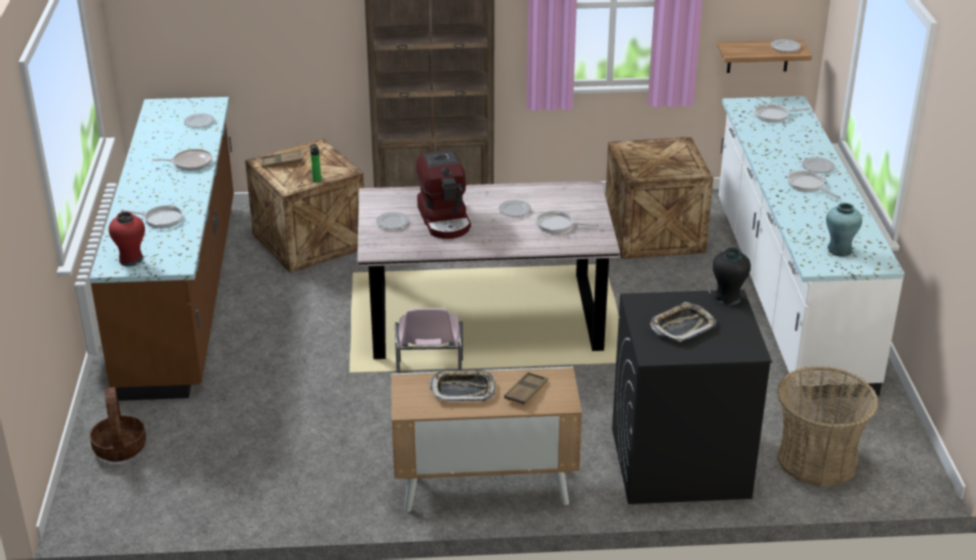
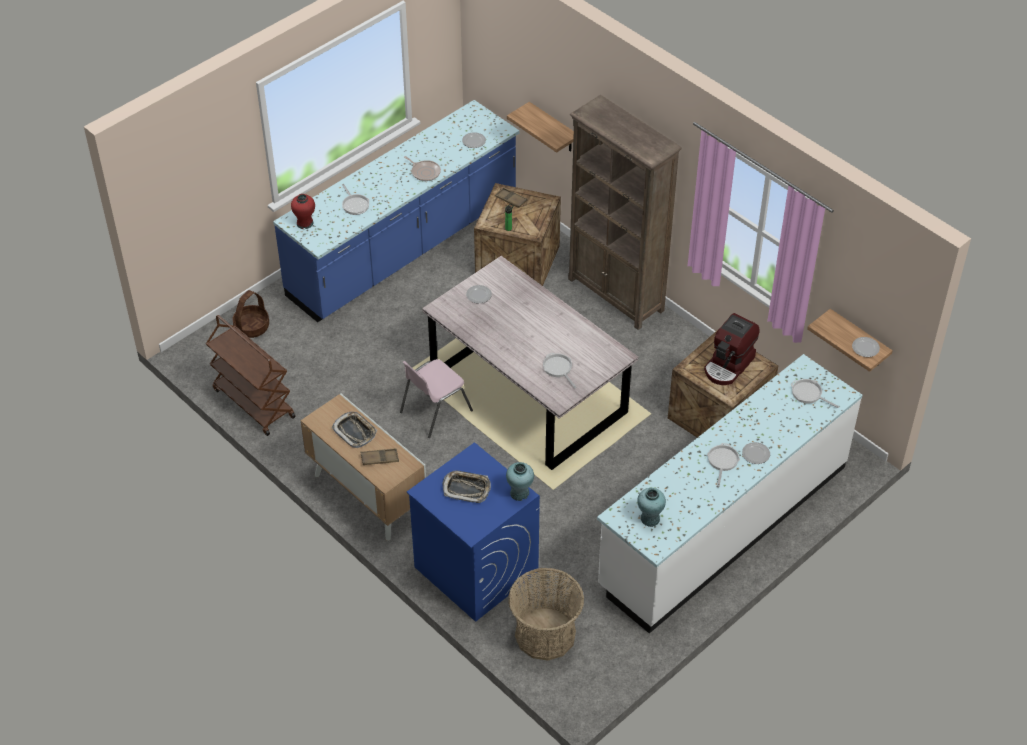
camera: 50 degrees right, 15 degrees up
brown counter [90,97,234,401] -> blue counter [273,100,519,322]
coffee machine [416,150,471,239] -> coffee machine moved to [704,313,760,385]
plate [499,200,531,217] -> none
black washing machine [612,289,772,504] -> blue washing machine [407,442,540,622]
black vase [713,248,751,306] -> turquoise vase [506,462,534,501]
none -> brown cart [206,315,295,436]
none -> shelf [507,102,574,153]

